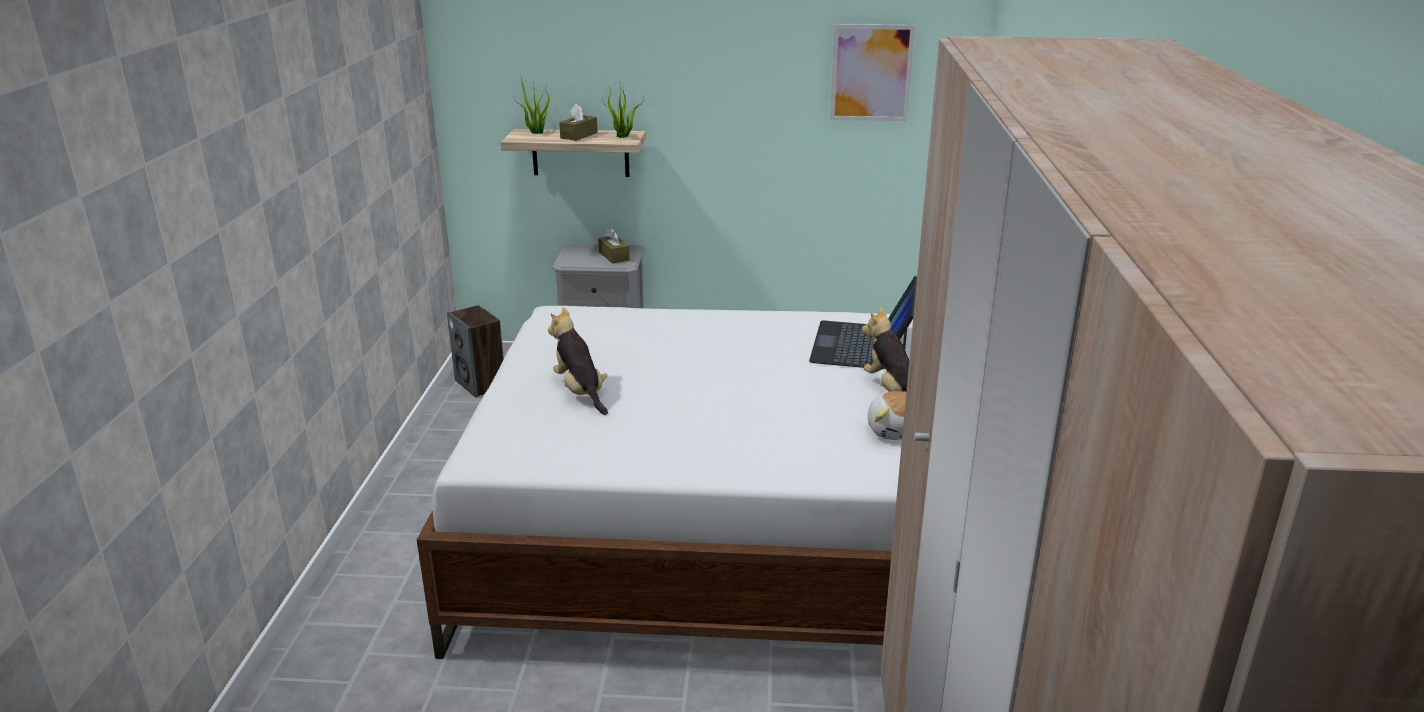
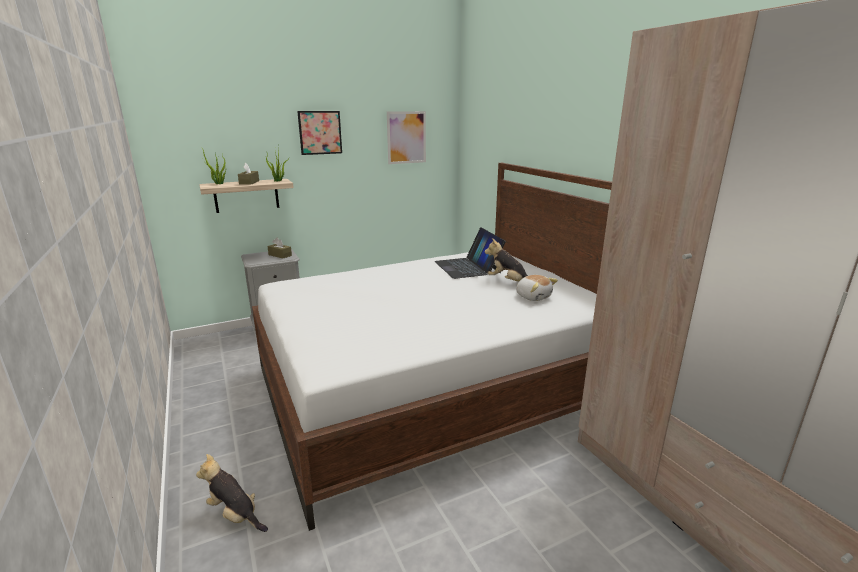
camera: 30 degrees left, 5 degrees down
speaker [447,305,504,397] -> none
plush toy [548,307,608,415] -> plush toy moved to [196,454,268,532]
none -> picture [297,111,342,155]

